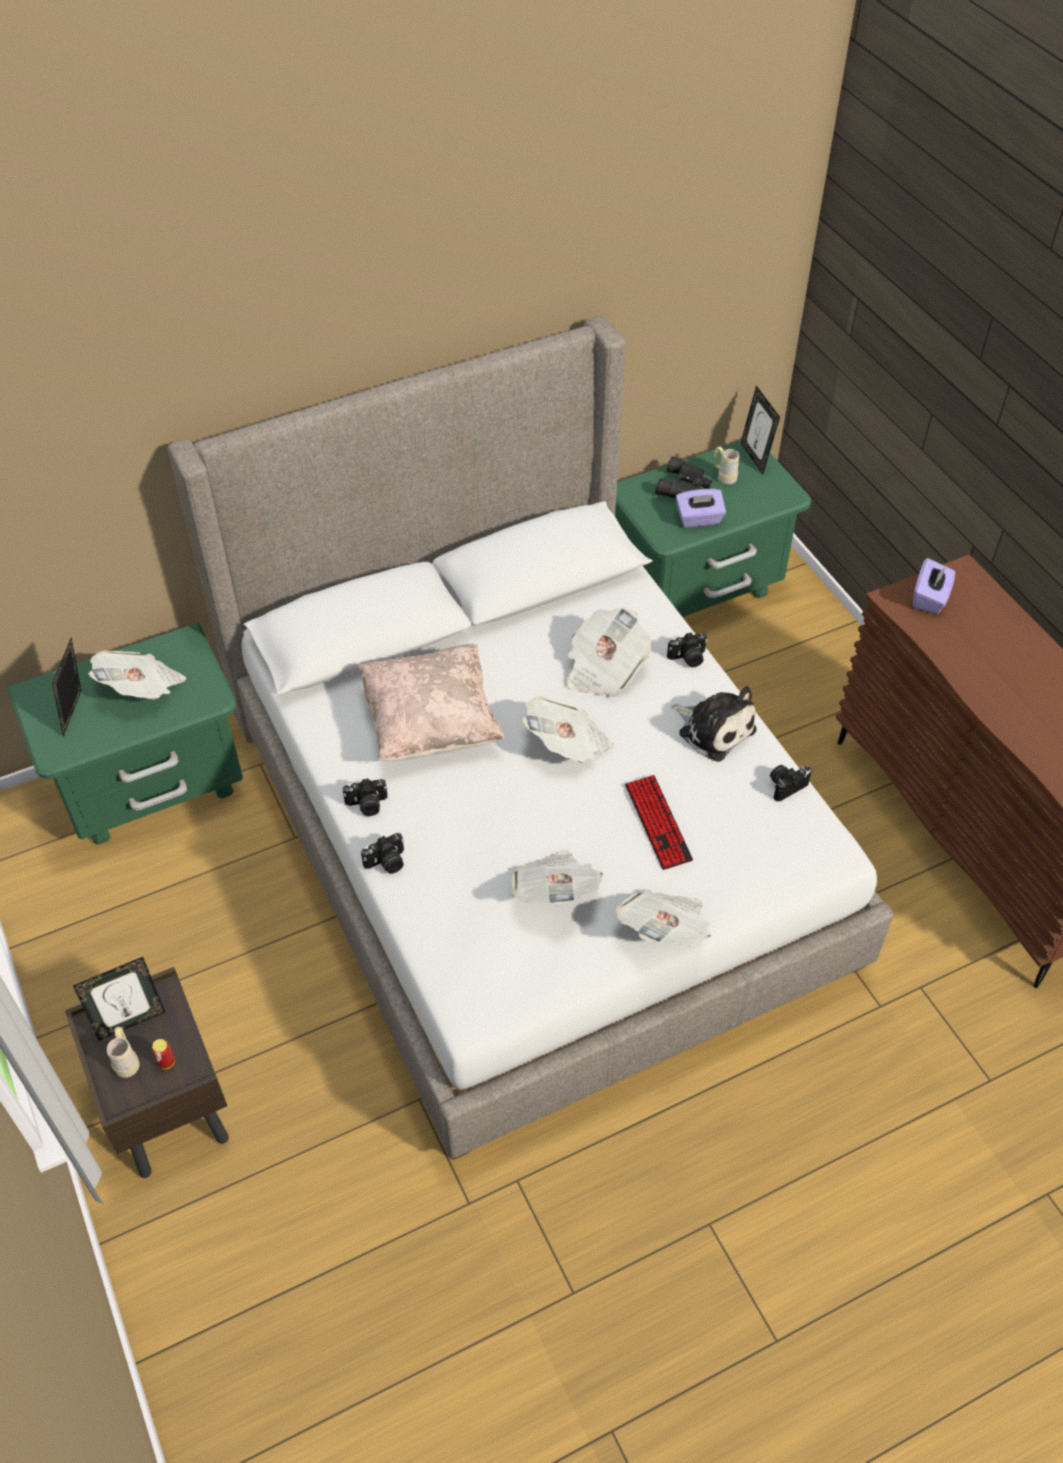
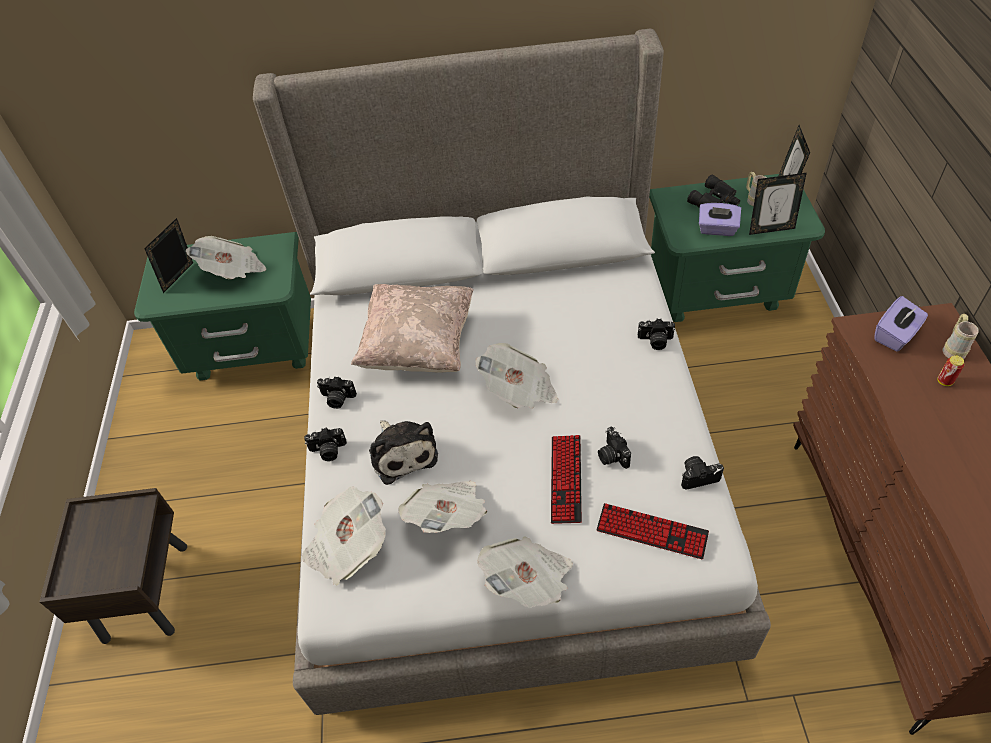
camera: 25 degrees right, 0 degrees up
picture frame [73,957,165,1041] -> picture frame moved to [749,173,807,235]
beige mug [107,1027,140,1078] -> beige mug moved to [943,314,979,359]
can [151,1039,175,1069] -> can moved to [937,355,964,386]
newspaper [567,608,651,697] -> newspaper moved to [302,486,386,586]
plush toy [671,686,757,762] -> plush toy moved to [369,421,438,485]
none -> keyboard [596,503,709,559]
none -> camera [598,426,631,469]

